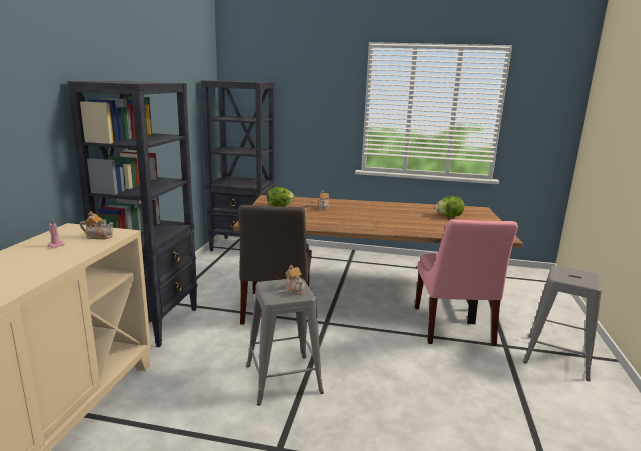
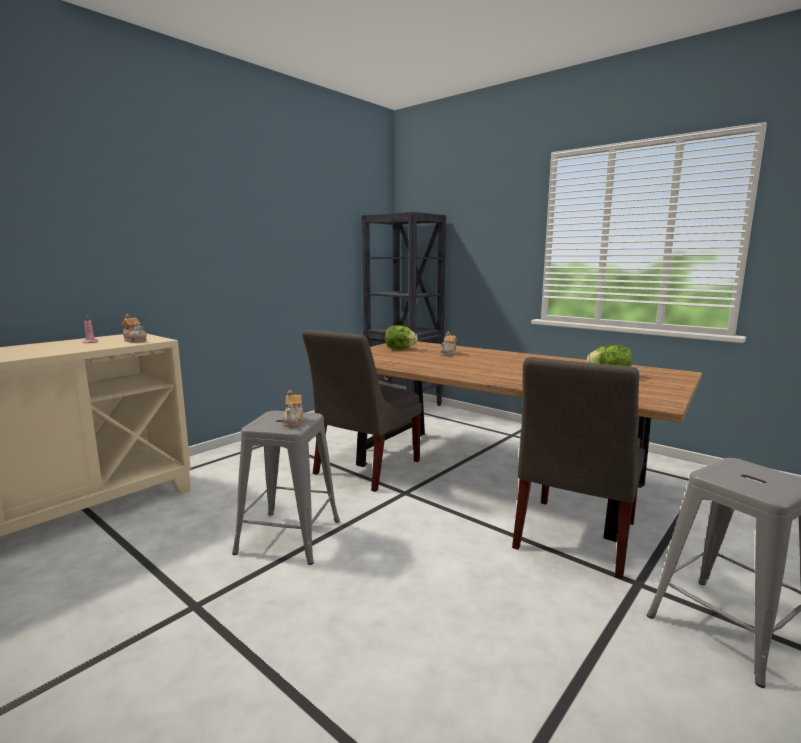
camera: 30 degrees right, 5 degrees down
black bookcase [67,81,197,347] -> none
pink chair [415,219,518,346] -> grey chair [512,357,645,579]

